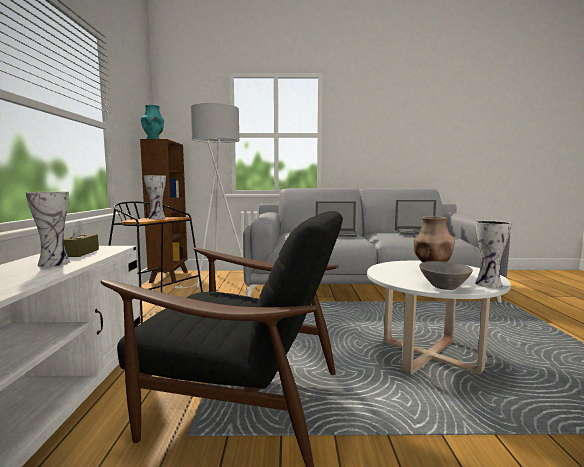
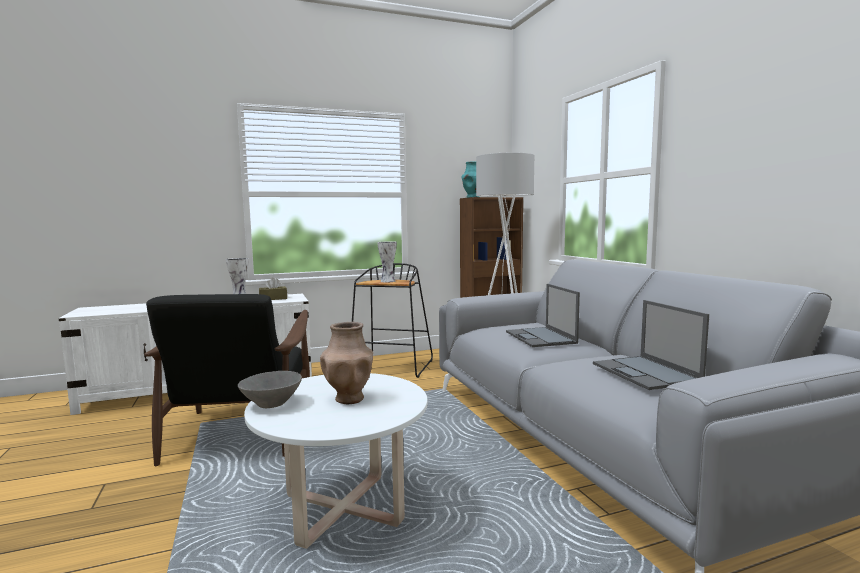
camera: 70 degrees right, 0 degrees up
vase [475,221,512,288] -> none

